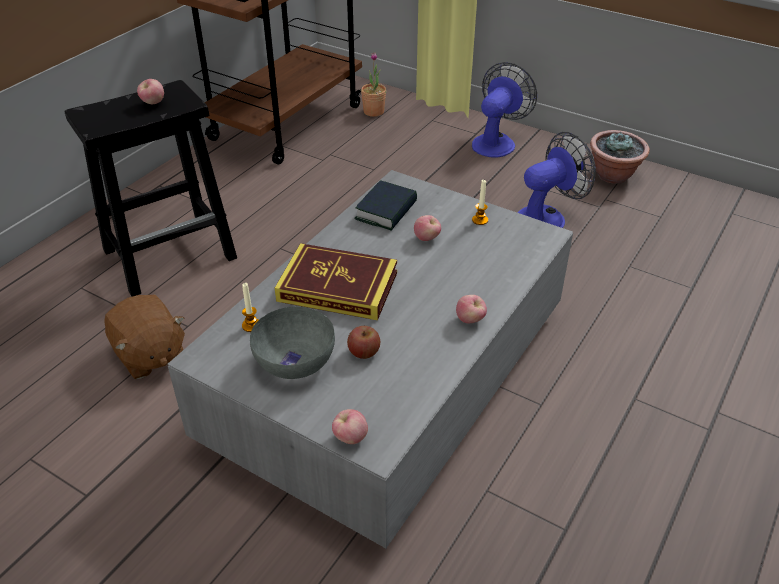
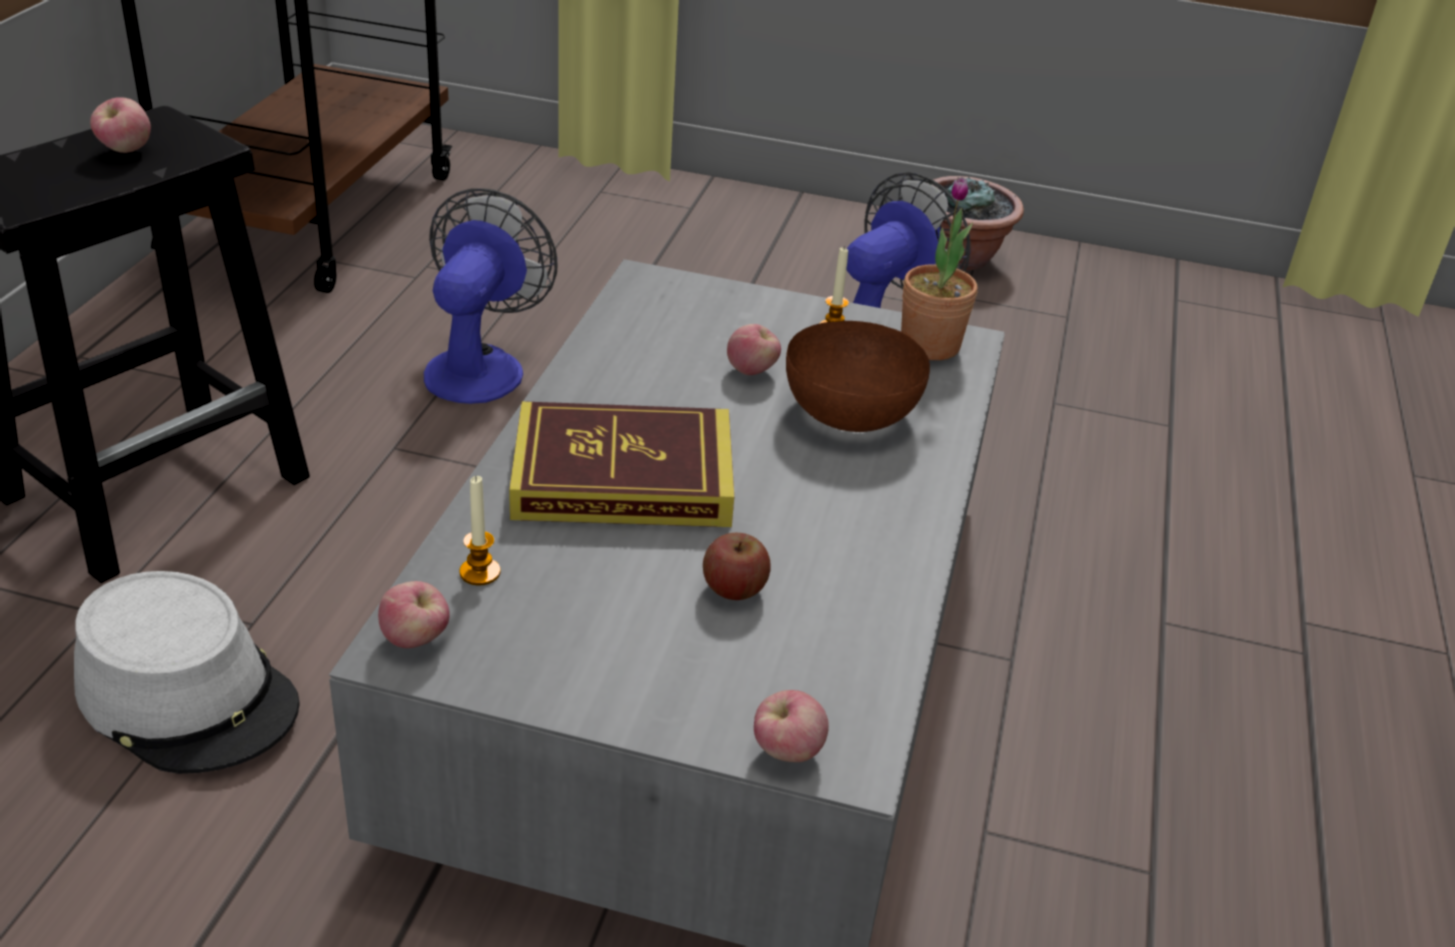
camera: 20 degrees left, 5 degrees down
brown plush toy [104,294,185,379] -> grey hat [74,571,300,774]
grey bowl [250,307,335,379] -> none
book [354,180,417,231] -> none
potted plant [361,52,386,117] -> potted plant moved to [901,177,978,360]
apple [456,295,487,323] -> apple moved to [378,581,450,648]
fan [472,62,537,158] -> fan moved to [424,188,558,404]
none -> brown bowl [786,321,930,432]

